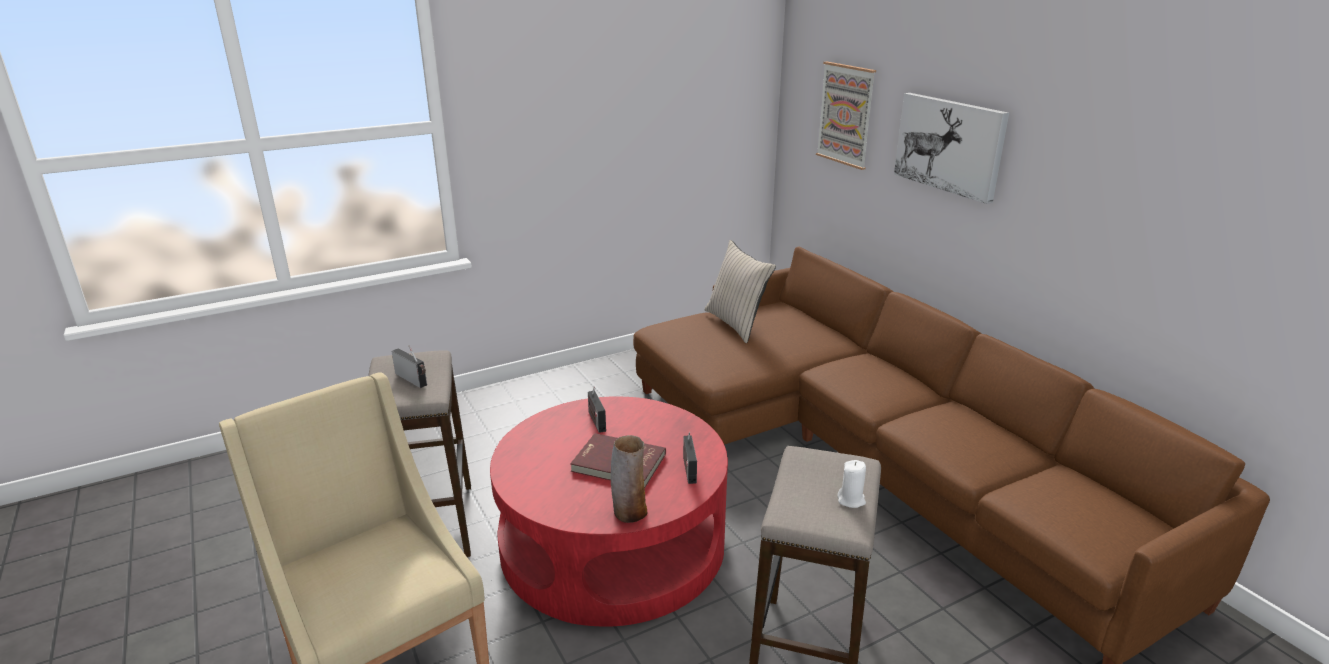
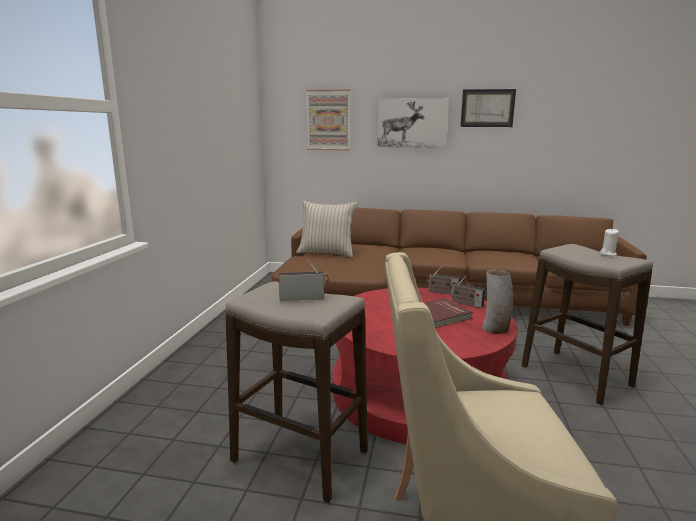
camera: 50 degrees left, 10 degrees down
radio [588,386,606,433] -> radio moved to [426,267,460,295]
none -> picture [461,89,516,127]

